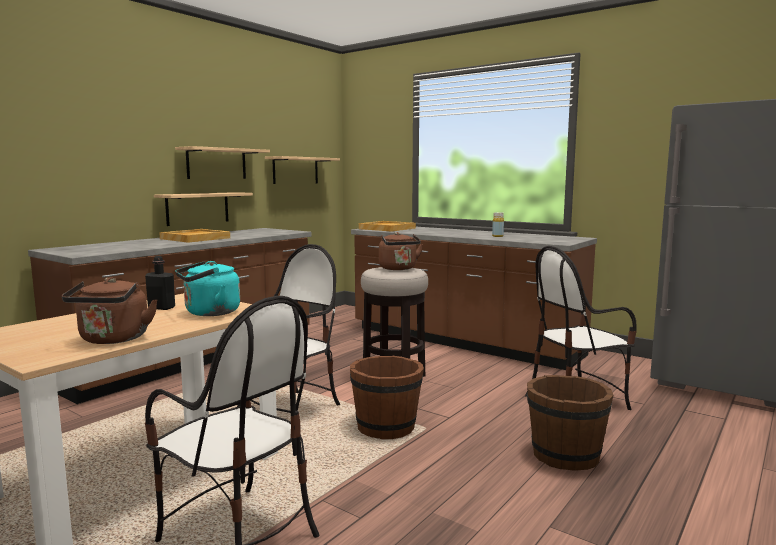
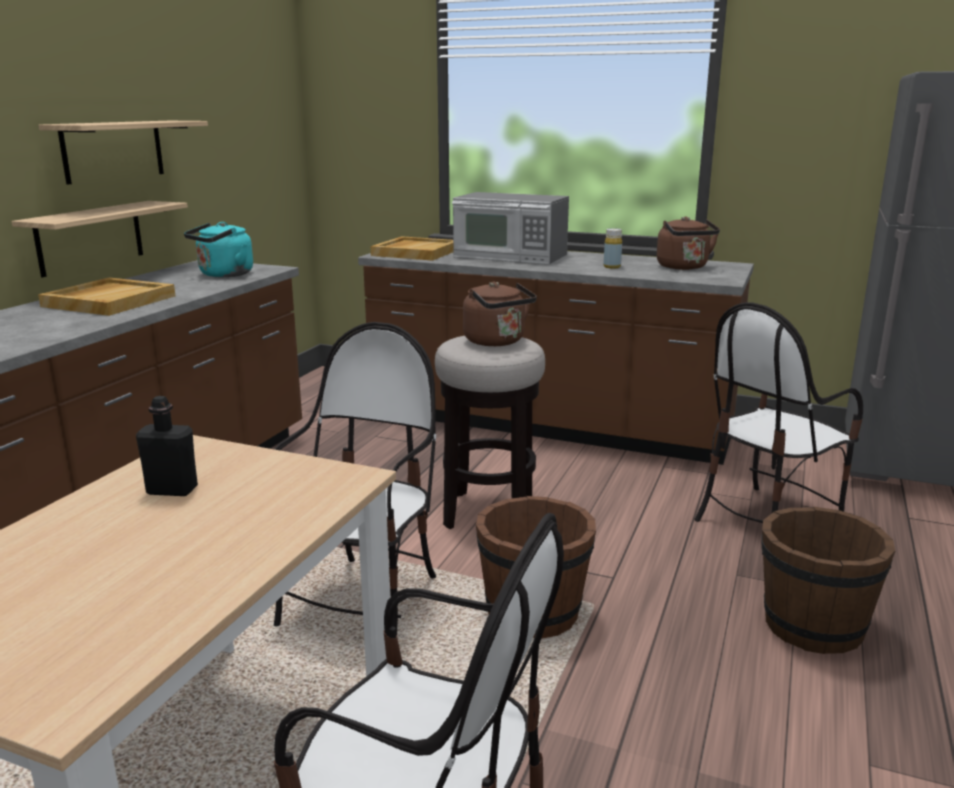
camera: 15 degrees left, 10 degrees up
brown kettle [62,277,158,344] -> brown kettle moved to [657,216,720,270]
turquoise kettle [175,261,240,316] -> turquoise kettle moved to [184,222,253,277]
shelf [265,156,340,184] -> none
none -> microwave [452,192,569,265]

